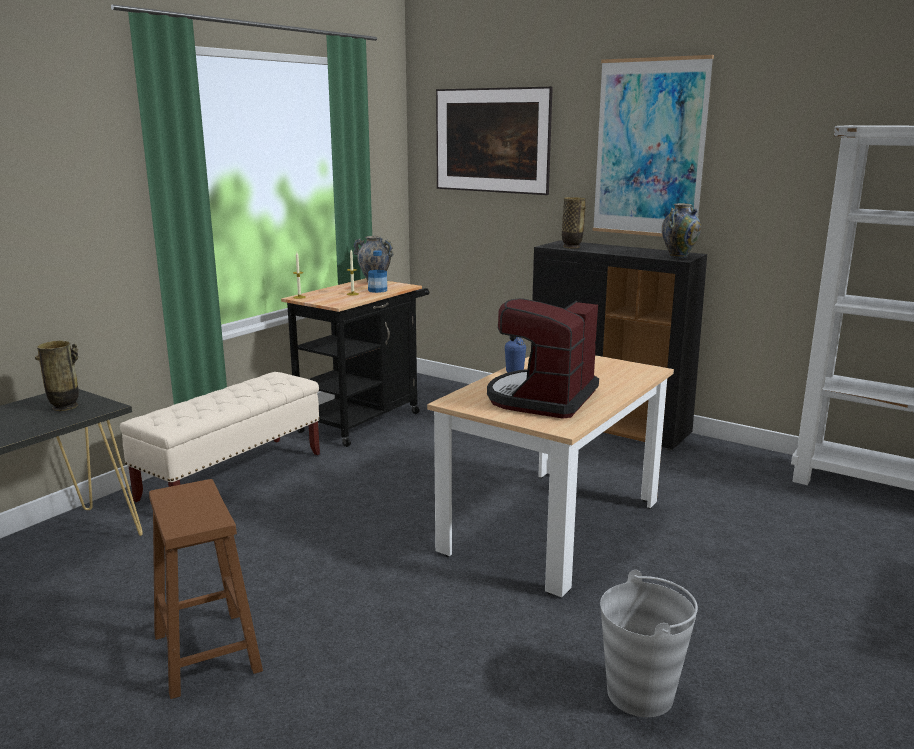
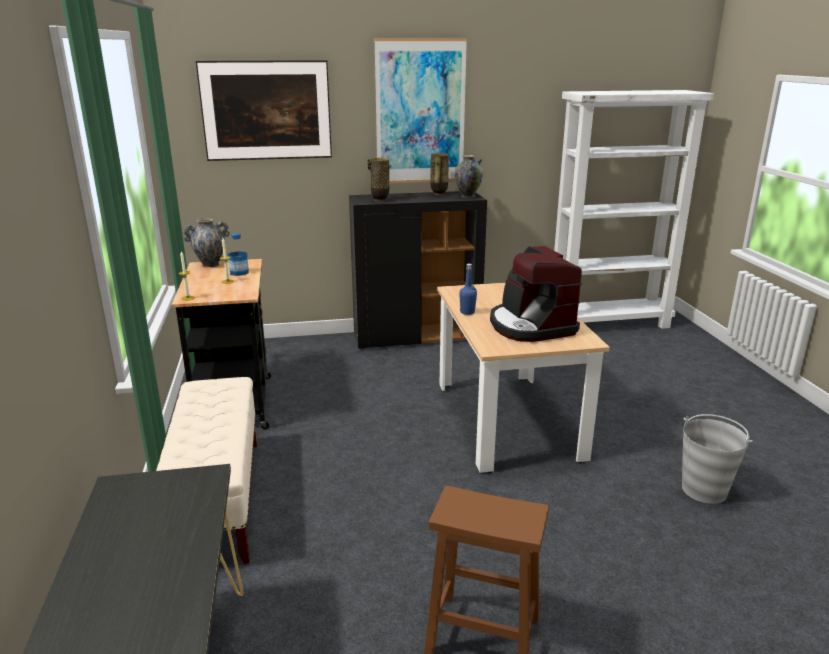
camera: 45 degrees left, 5 degrees up
vase [35,341,79,411] -> vase moved to [430,153,449,196]

